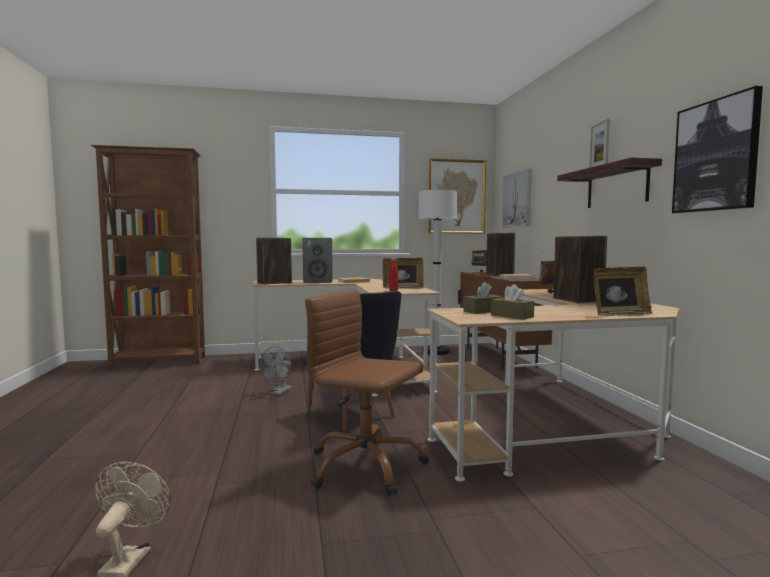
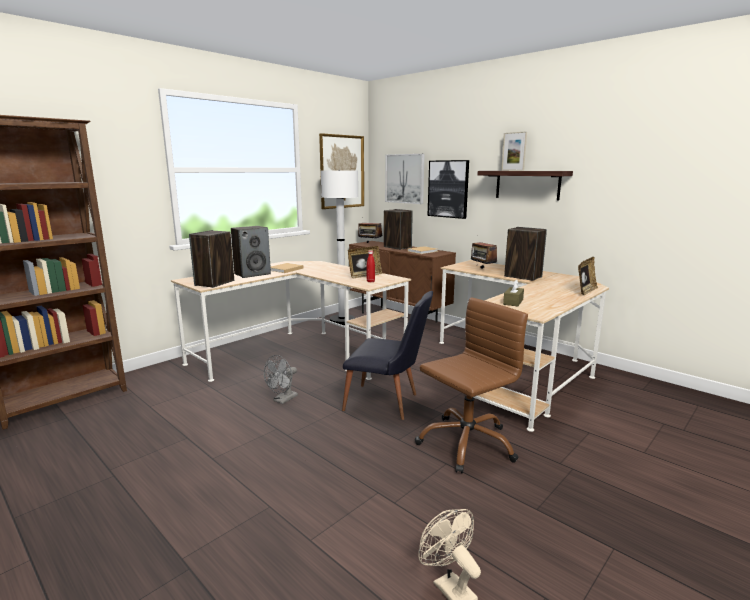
camera: 35 degrees left, 10 degrees up
grey fan [260,346,292,395] -> grey fan turned 45 degrees clockwise [264,355,298,404]
brown office chair [305,291,429,496] -> brown office chair turned 150 degrees clockwise [415,297,528,474]
brown tissue box [491,284,534,320] -> none
picture [672,86,763,213] -> picture moved to [428,160,469,219]

